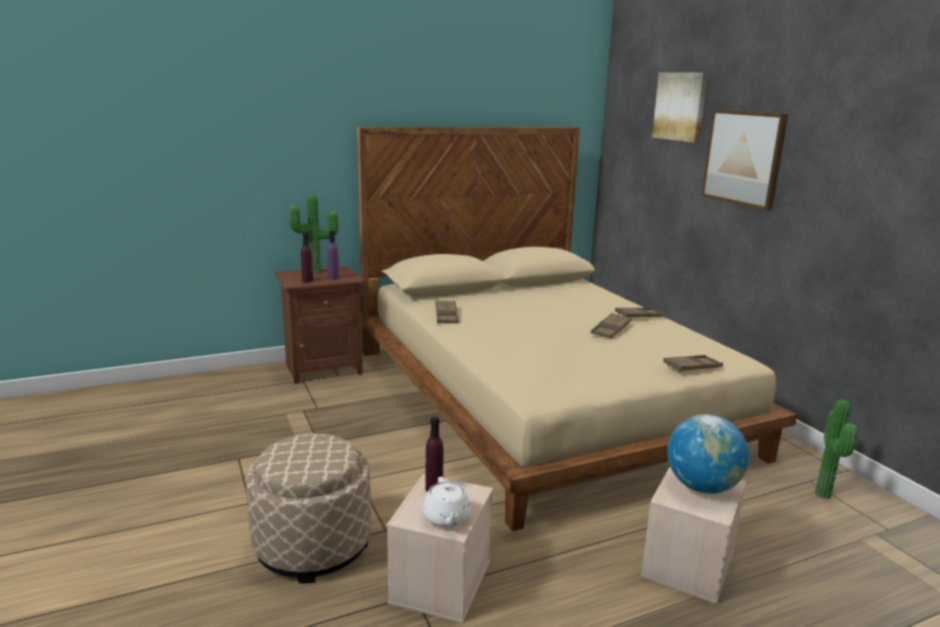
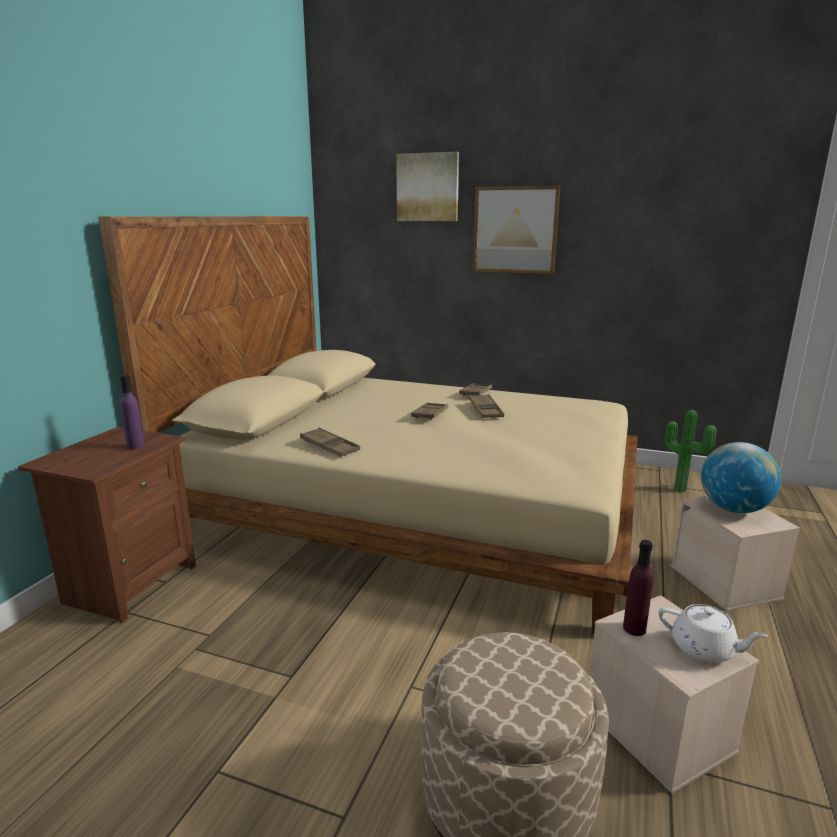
camera: 45 degrees left, 0 degrees up
potted plant [289,194,338,274] -> none
purple bottle [301,232,313,282] -> none
brown tray [663,355,723,372] -> brown tray moved to [411,402,448,420]

